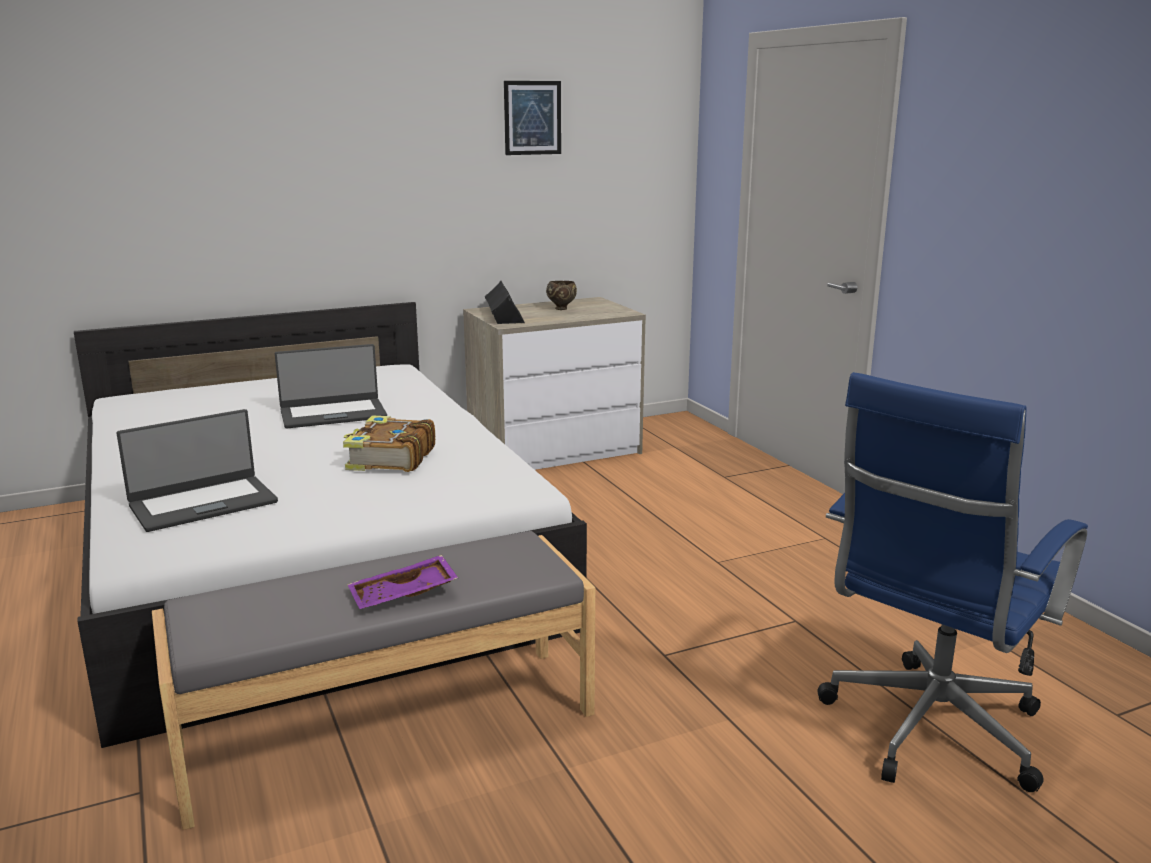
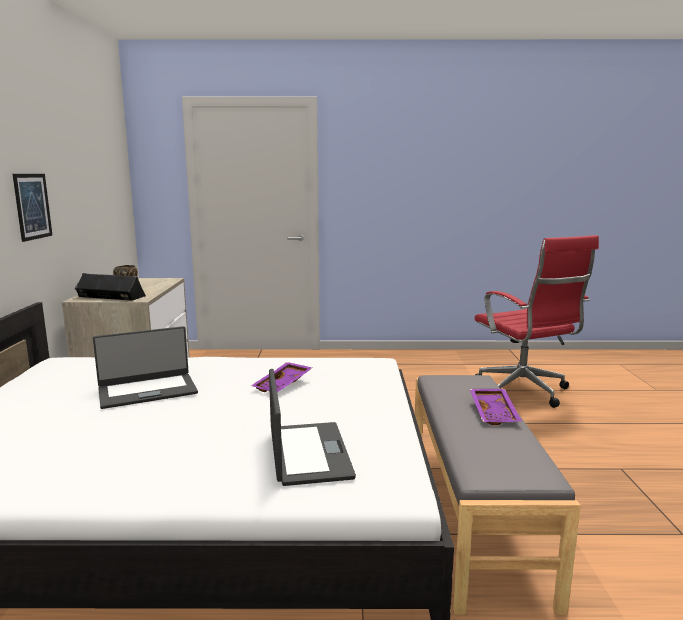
camera: 65 degrees left, 5 degrees down
laptop [275,344,387,428] -> laptop turned 60 degrees clockwise [93,326,198,409]
book [343,415,435,472] -> purple tray [251,362,312,392]
picture [504,81,561,155] -> picture moved to [13,174,53,242]
blue office chair [818,372,1088,792] -> red office chair [475,235,599,408]

